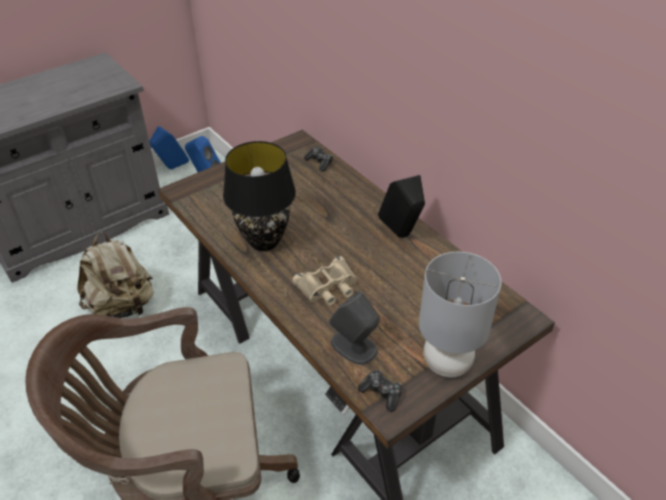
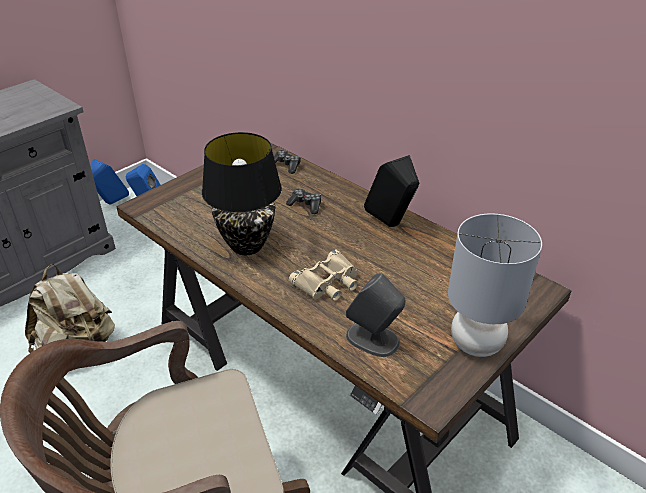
camera: 10 degrees left, 5 degrees down
game controller [358,370,402,412] -> game controller moved to [286,189,321,214]

